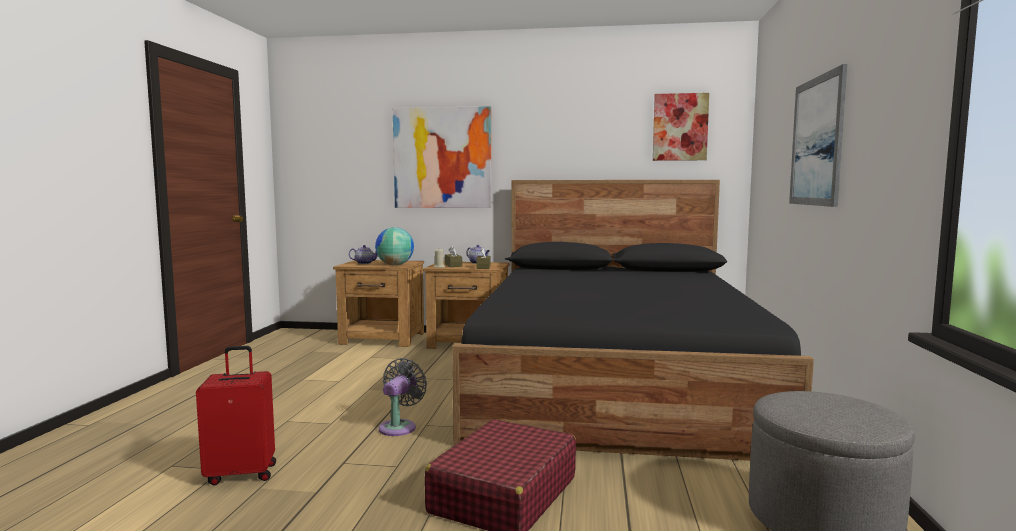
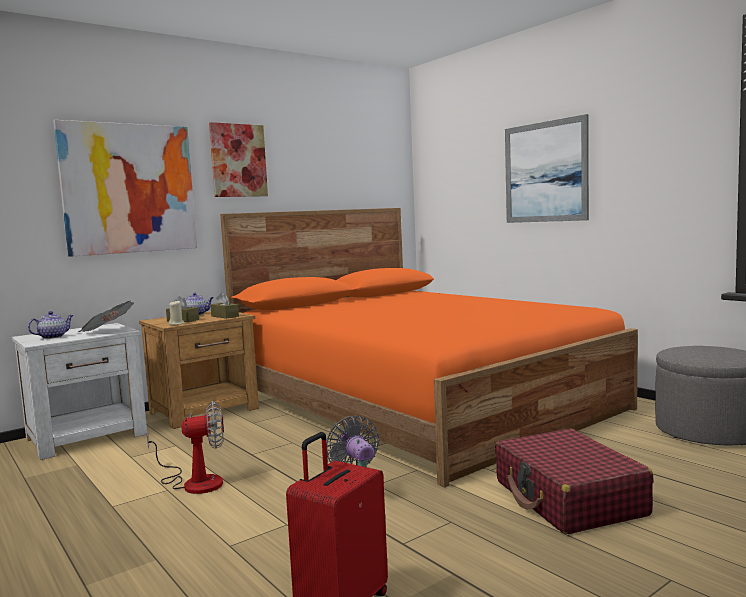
camera: 45 degrees left, 0 degrees up
brown nightstand [333,260,424,347] -> white nightstand [12,323,147,460]
globe [375,227,414,265] -> newspaper [78,300,134,332]
black bed [452,180,814,461] -> orange bed [220,208,638,488]
picture [653,93,709,161] -> picture moved to [209,122,268,197]
none -> fan [147,401,224,494]

